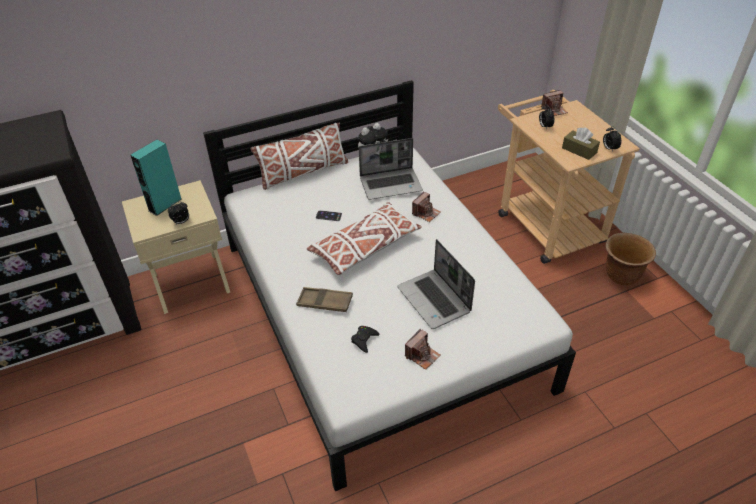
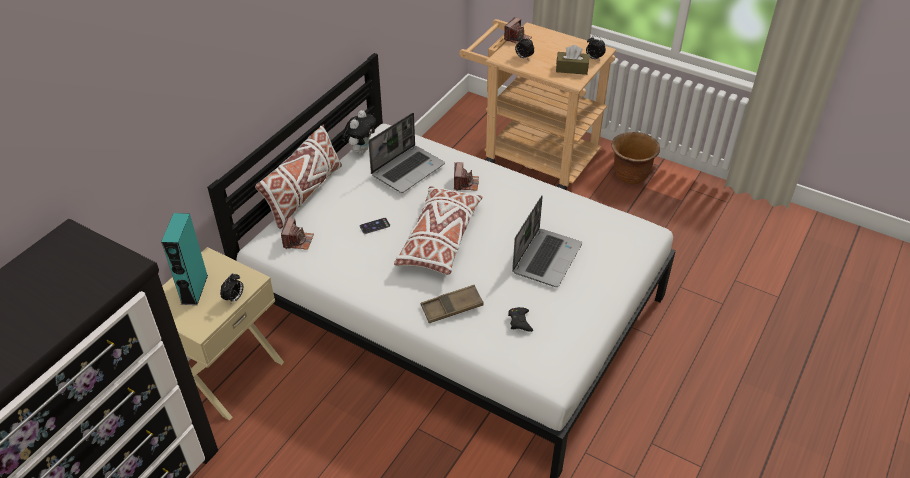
camera: 35 degrees left, 0 degrees up
laptop [397,239,475,329] -> laptop turned 90 degrees counterclockwise [512,195,582,287]
camera [405,329,441,370] -> camera moved to [281,218,314,250]

